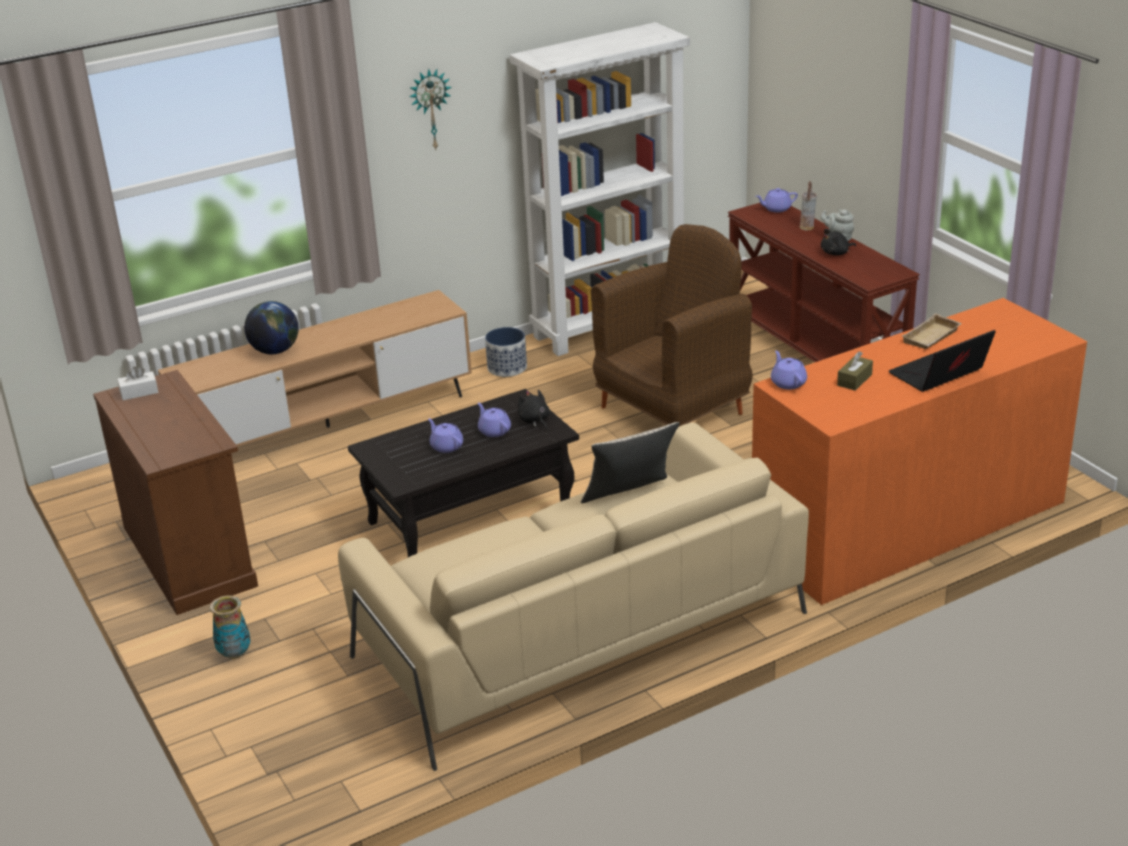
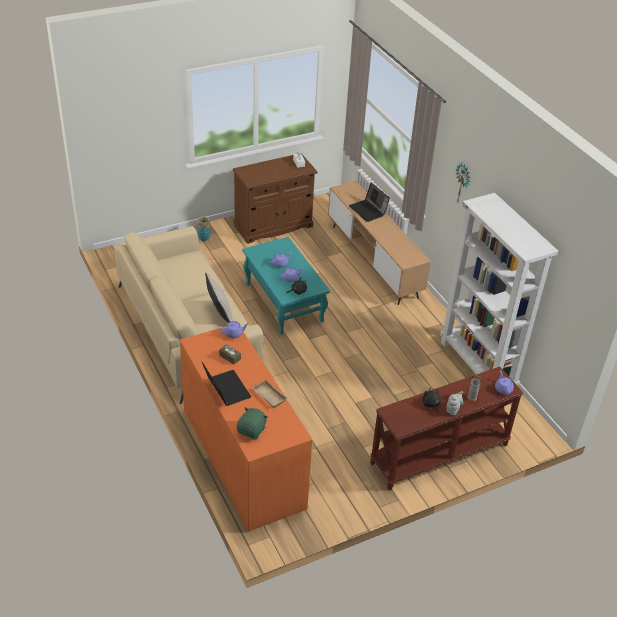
camera: 90 degrees right, 10 degrees up
globe [244,301,299,354] -> laptop [349,182,390,222]
black coffee table [348,389,579,557] -> turquoise coffee table [242,237,330,335]
planter [485,327,527,377] -> none
brown armchair [591,224,753,426] -> none
none -> green plush toy [237,407,268,439]

